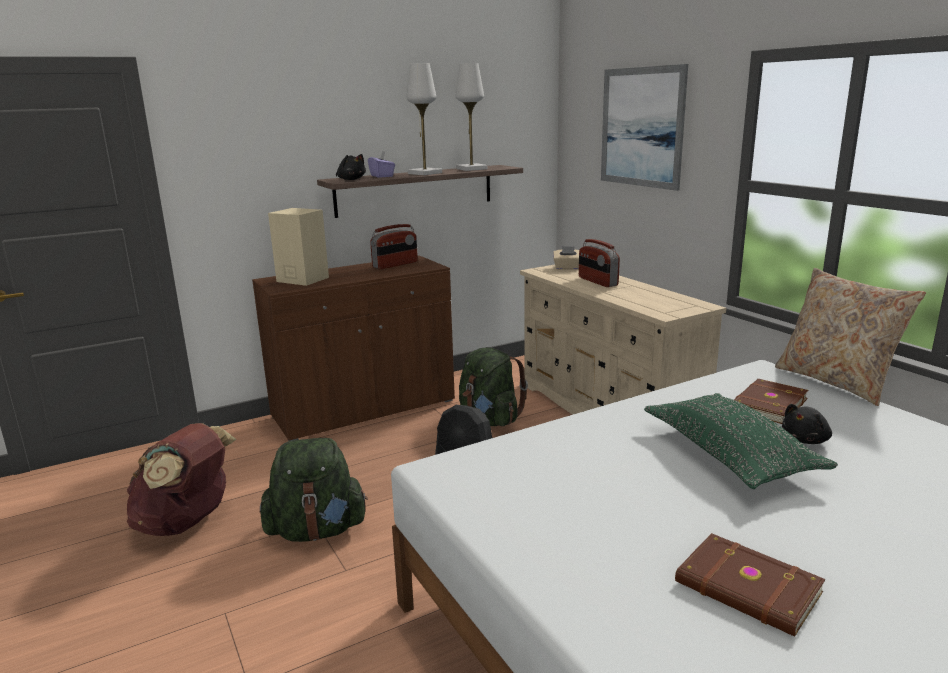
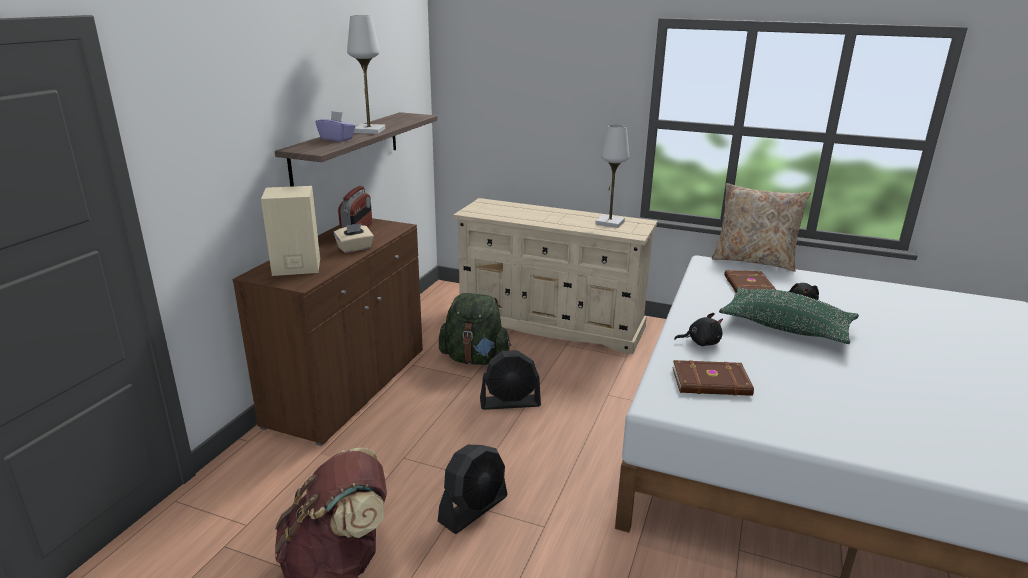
camera: 40 degrees left, 5 degrees up
green backpack [260,438,368,542] -> black fan [438,445,508,534]
black plush toy [336,154,366,180] -> black plush toy moved to [674,313,723,346]
white table lamp [455,63,487,171] -> white table lamp moved to [595,124,629,228]
beige tissue box [553,246,579,270] -> beige tissue box moved to [334,223,374,253]
radio [579,239,620,287] -> none
picture [601,64,688,191] -> none
brown book [675,533,825,637] -> brown book moved to [672,360,754,396]

